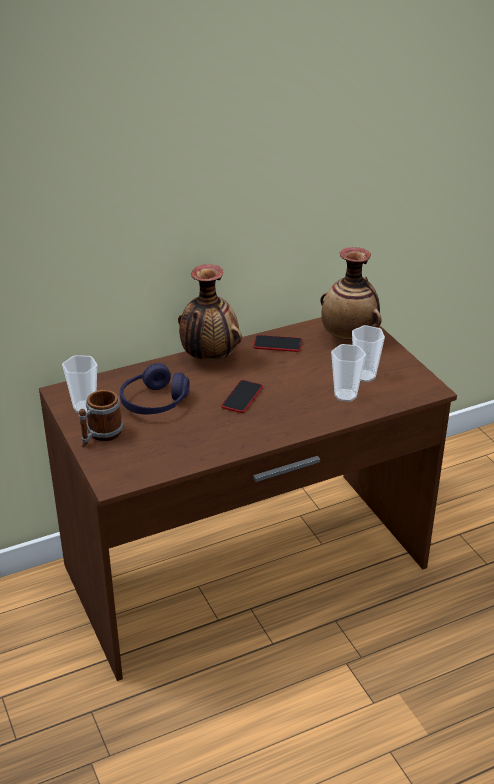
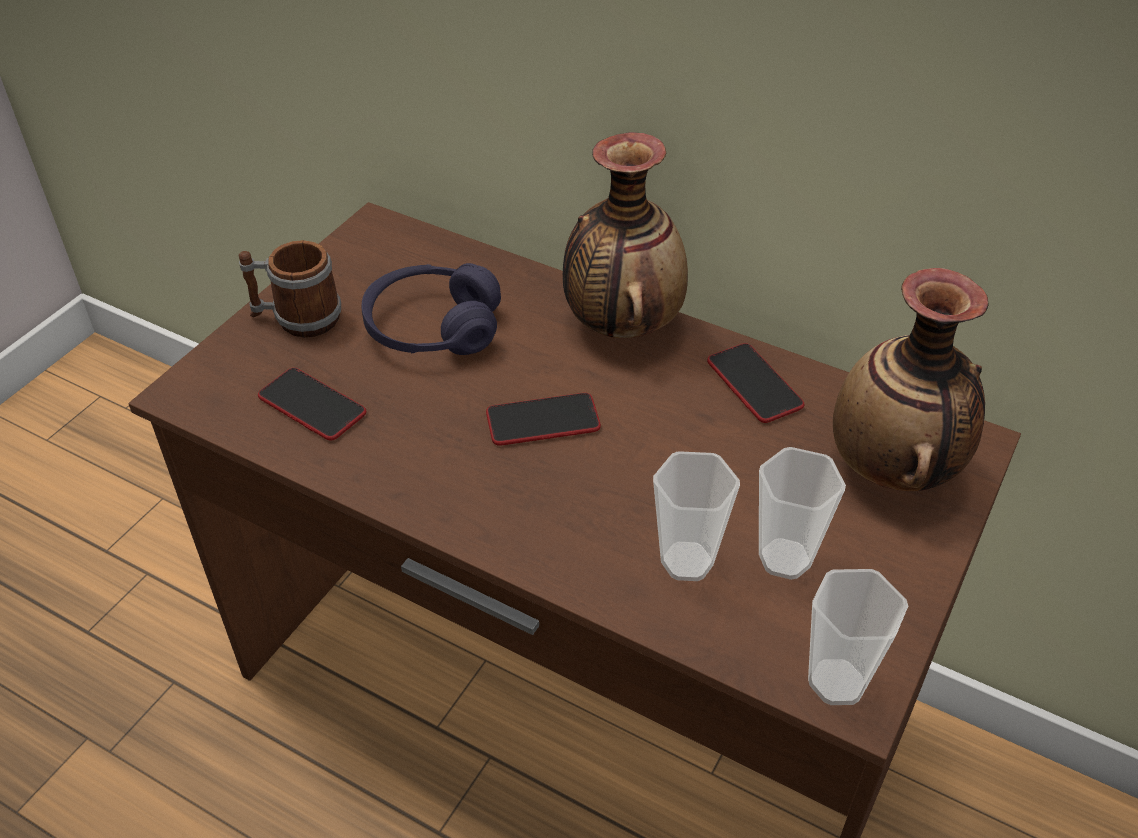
camera: 55 degrees right, 10 degrees up
cup [62,355,97,413] -> cup moved to [808,569,908,705]
none -> phone [258,368,367,441]

